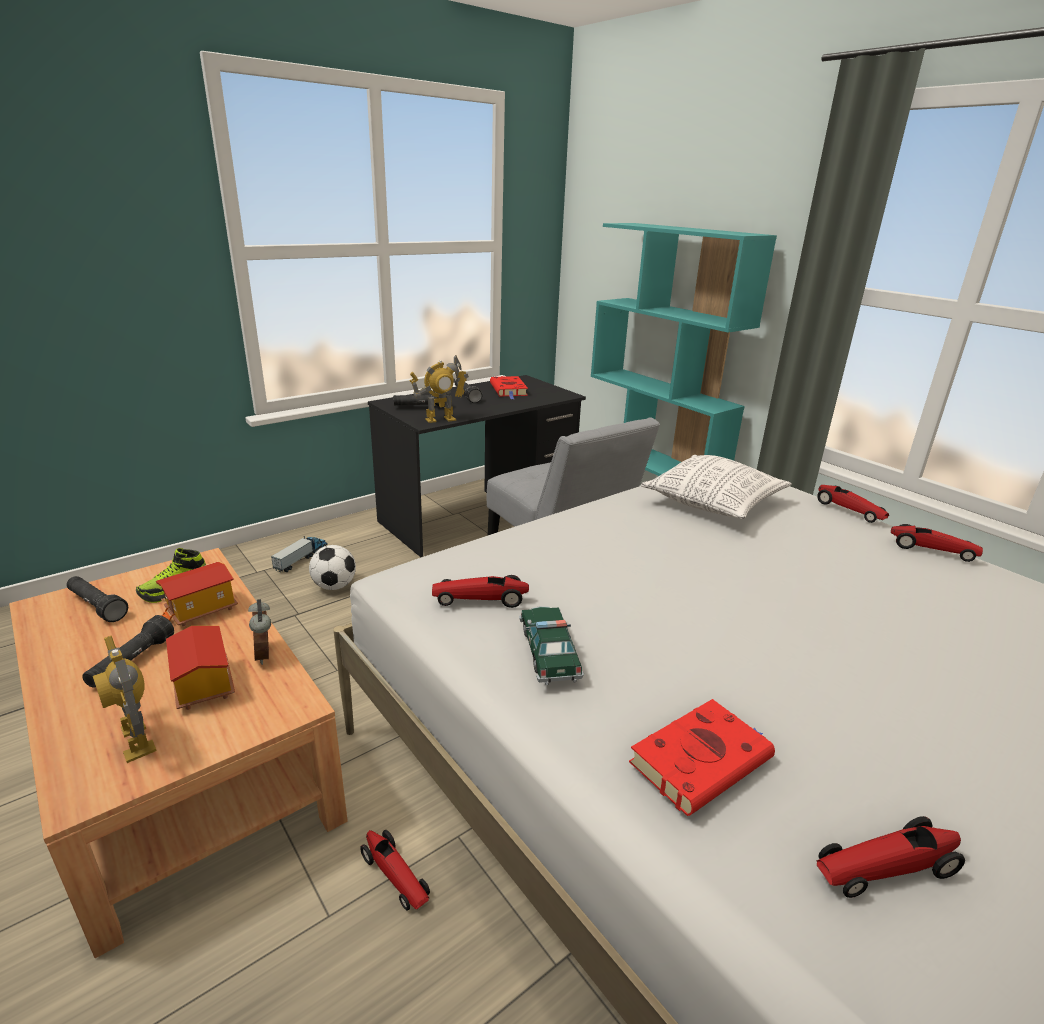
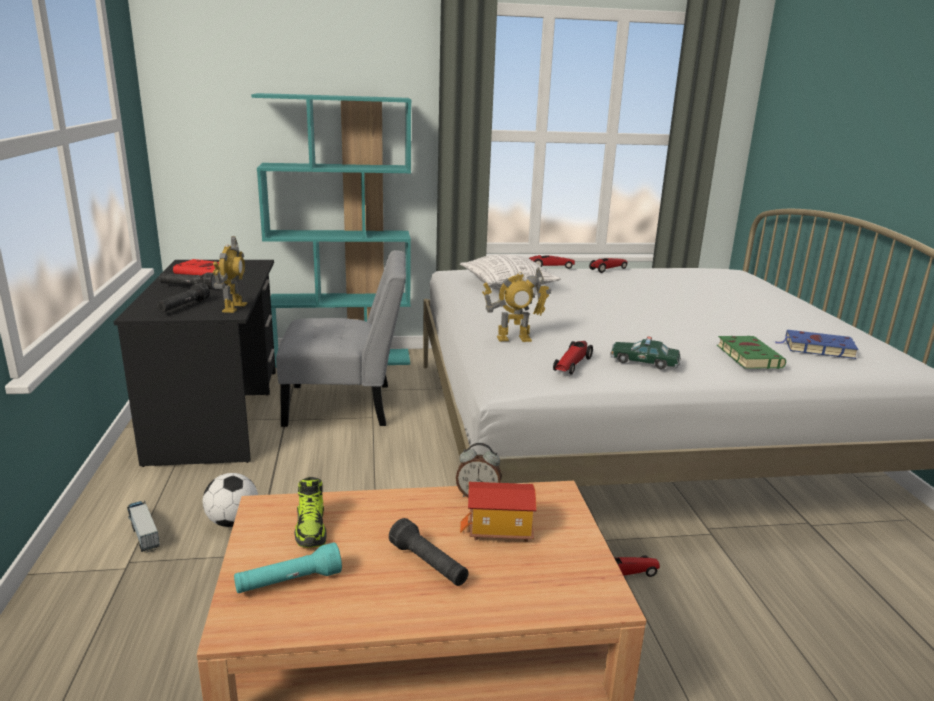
camera: 60 degrees left, 5 degrees down
black flashlight [67,576,128,622] -> turquoise flashlight [234,542,342,593]
toy robot [93,636,157,763] -> toy robot moved to [482,267,551,342]
toy house [156,562,238,627] -> none
red book [629,699,775,816] -> green book [717,336,786,369]
toy car [817,816,965,898] -> blue book [774,330,858,359]

